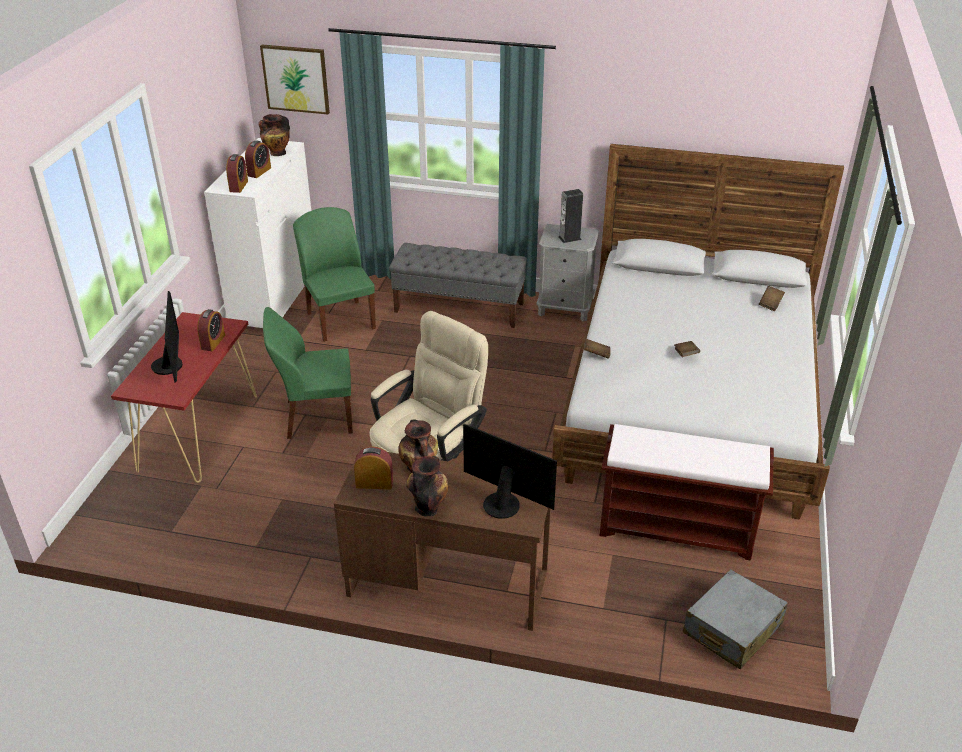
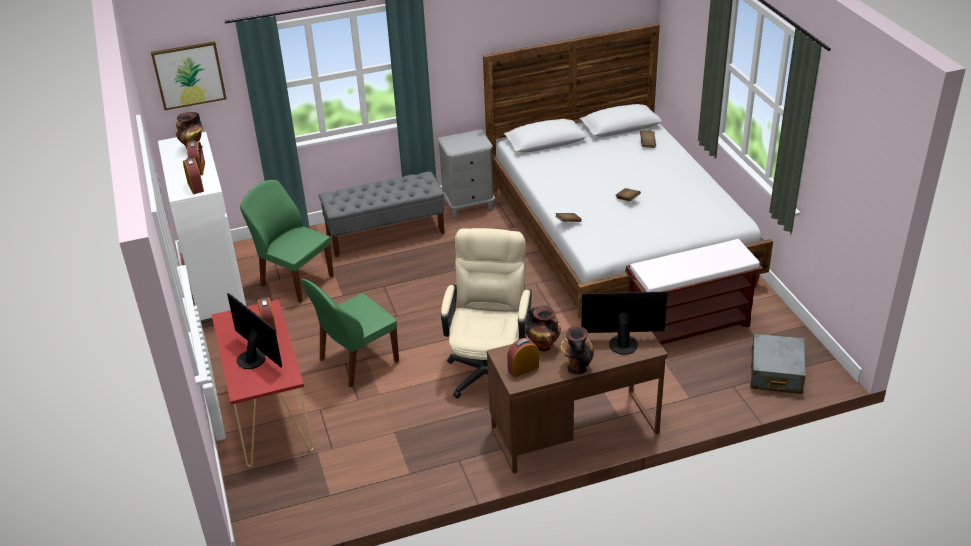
camera: 30 degrees left, 0 degrees up
speaker [558,189,583,243] -> none

